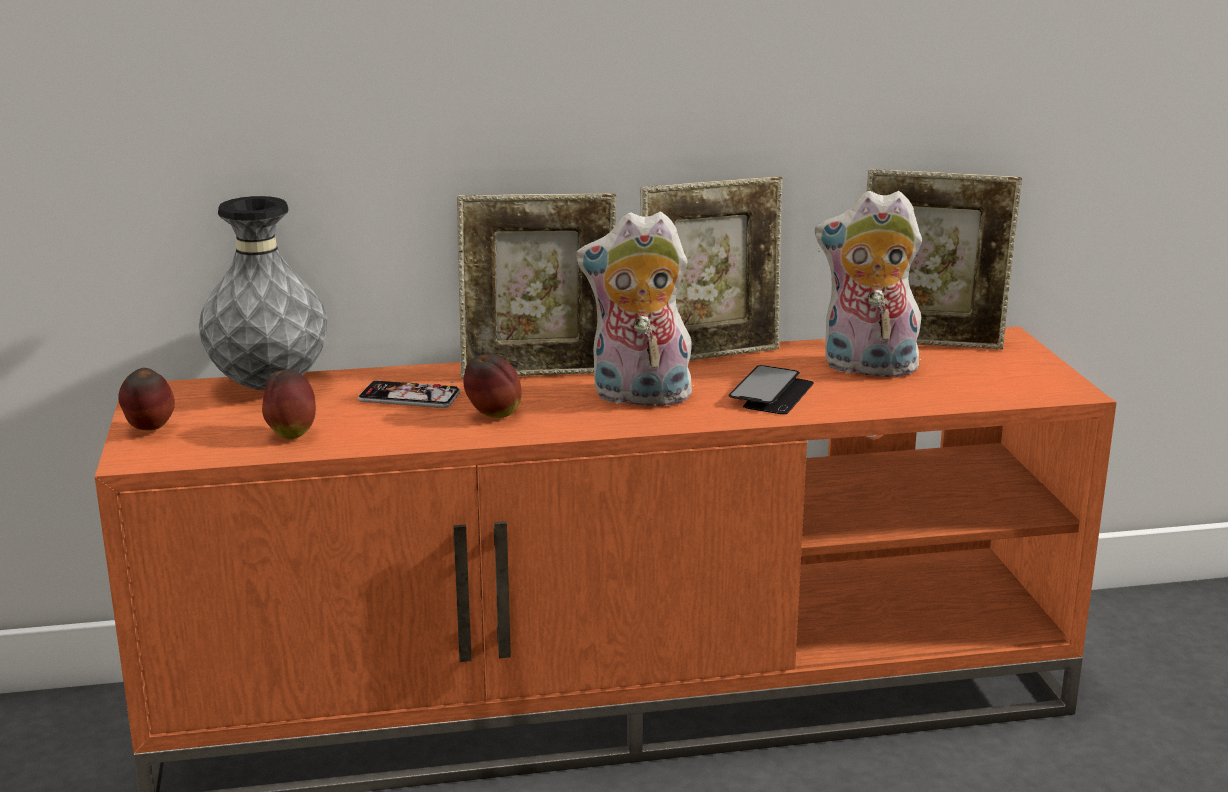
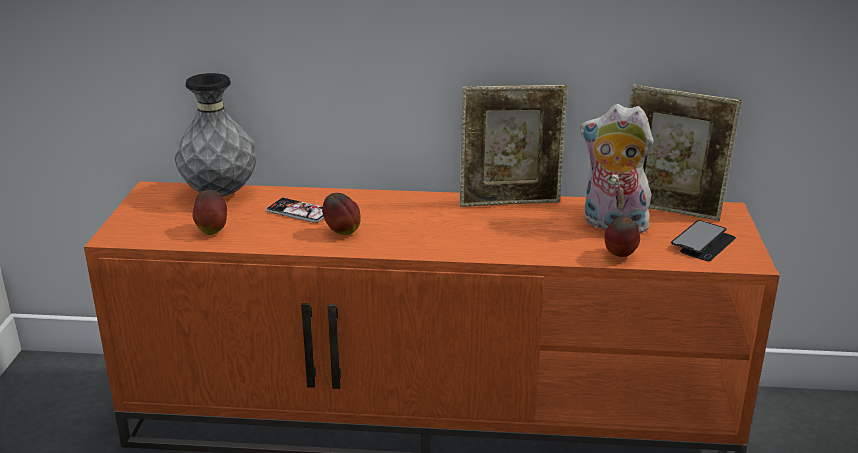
camera: 15 degrees right, 5 degrees up
apple [118,368,175,431] -> apple moved to [605,215,640,257]
picture frame [457,193,616,379] -> none
plush toy [576,211,695,408] -> none
phone [728,365,814,414] -> phone moved to [671,220,736,261]

